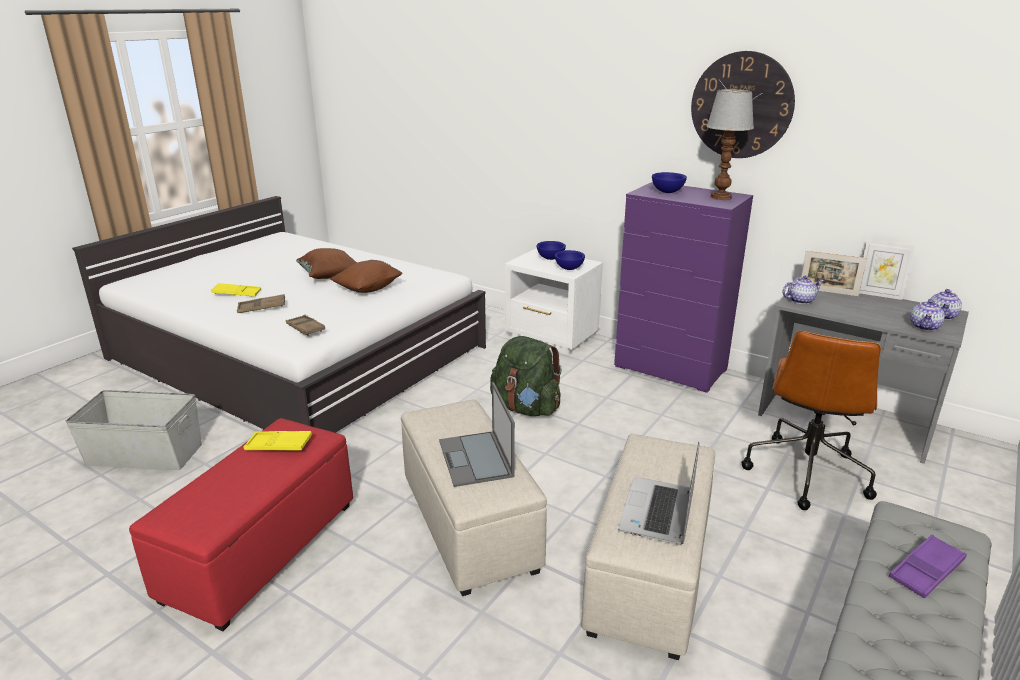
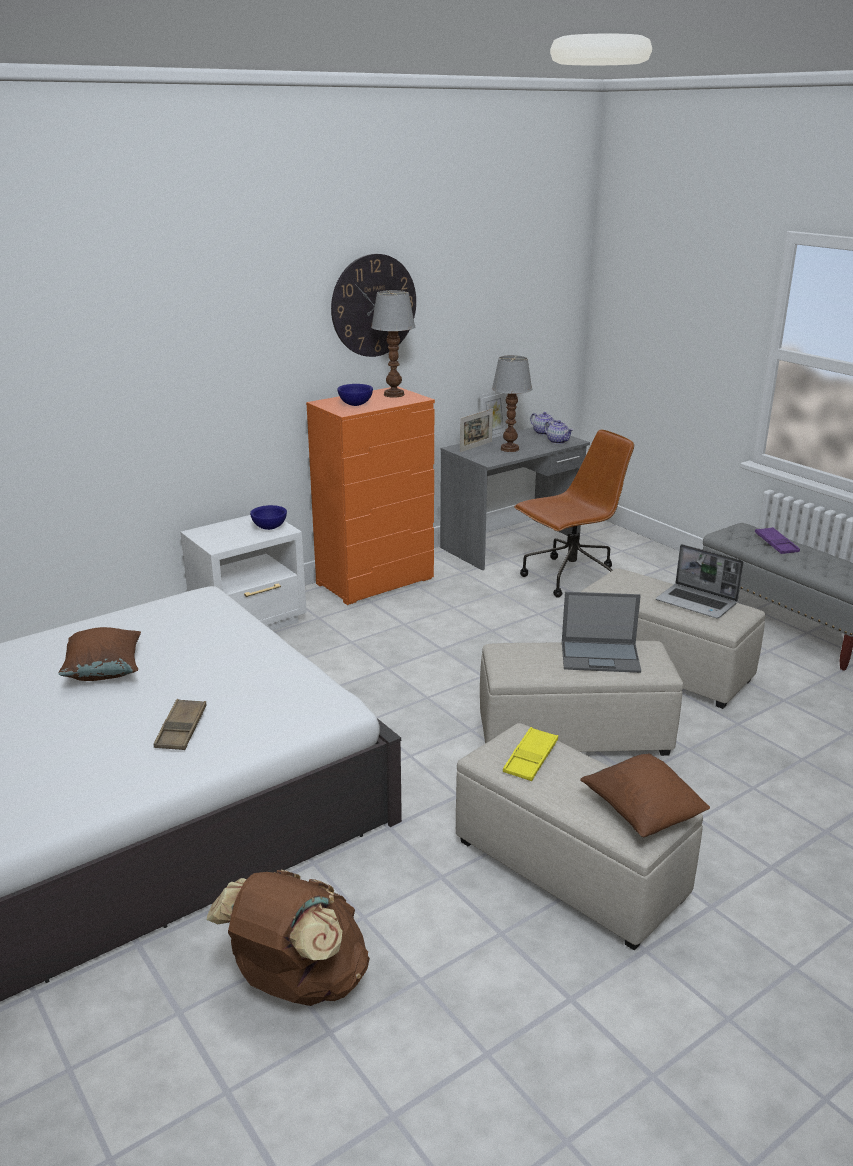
camera: 70 degrees left, 0 degrees up
grey storage box [66,390,202,470] -> brown backpack [207,870,370,1006]
red ottoman [129,418,353,631] -> beige ottoman [456,723,703,950]
yellow tray [211,283,261,296] -> none
brown tray [286,315,325,336] -> none
brown pillow [330,260,402,293] -> brown pillow moved to [580,753,710,837]
green backpack [490,336,562,416] -> none
blue bowl [537,241,566,260] -> none
purple dresser [614,182,753,393] -> orange dresser [306,386,435,605]
brown office chair [742,331,881,510] -> brown office chair turned 75 degrees counterclockwise [514,429,634,598]
teapot [782,276,824,304] -> none
none -> table lamp [492,355,532,452]

